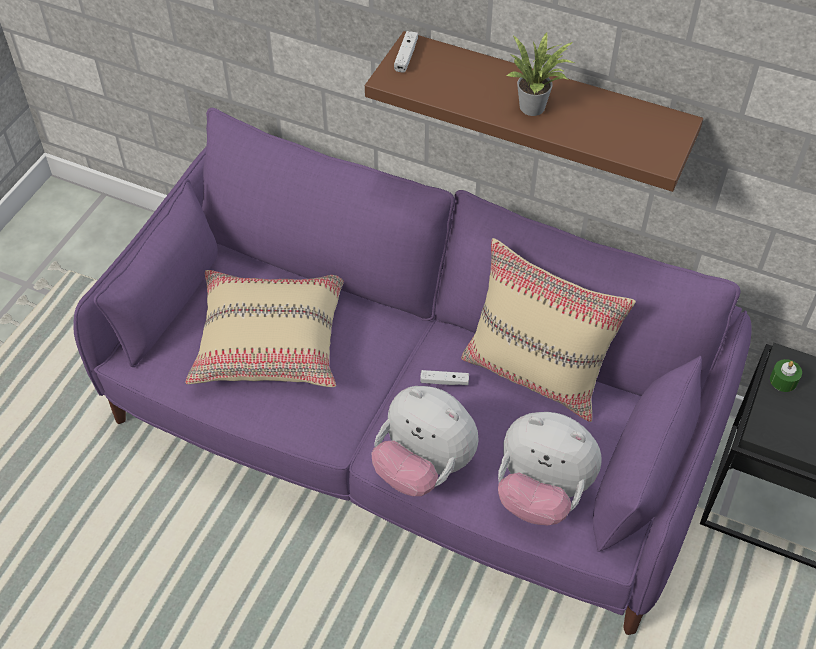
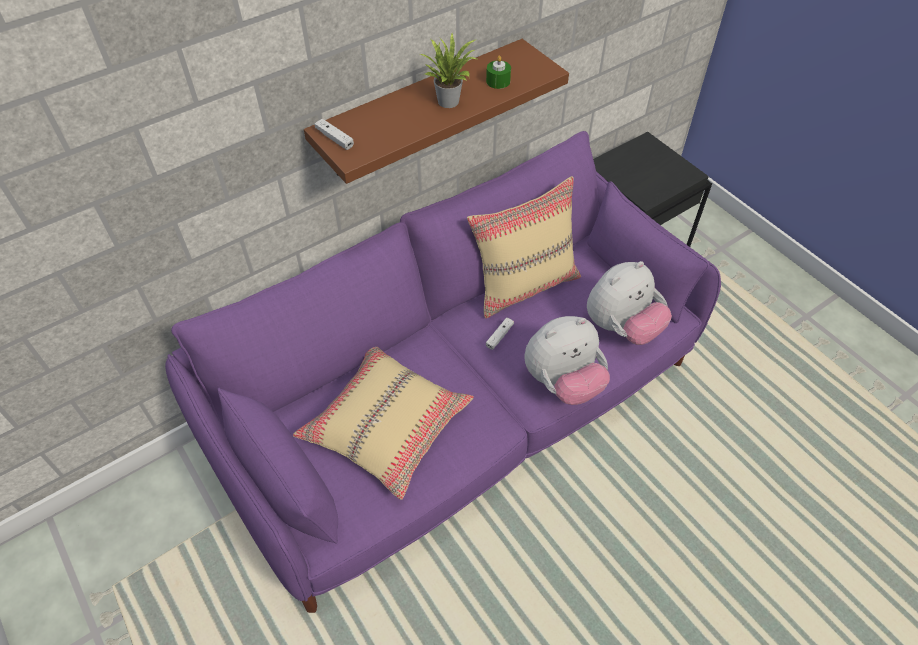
camera: 60 degrees left, 0 degrees up
green candle [770,359,802,392] -> green candle moved to [486,55,511,89]

